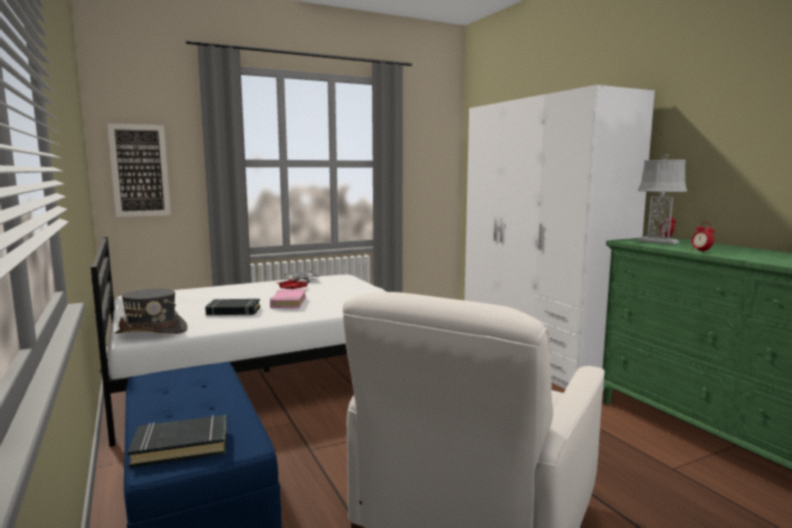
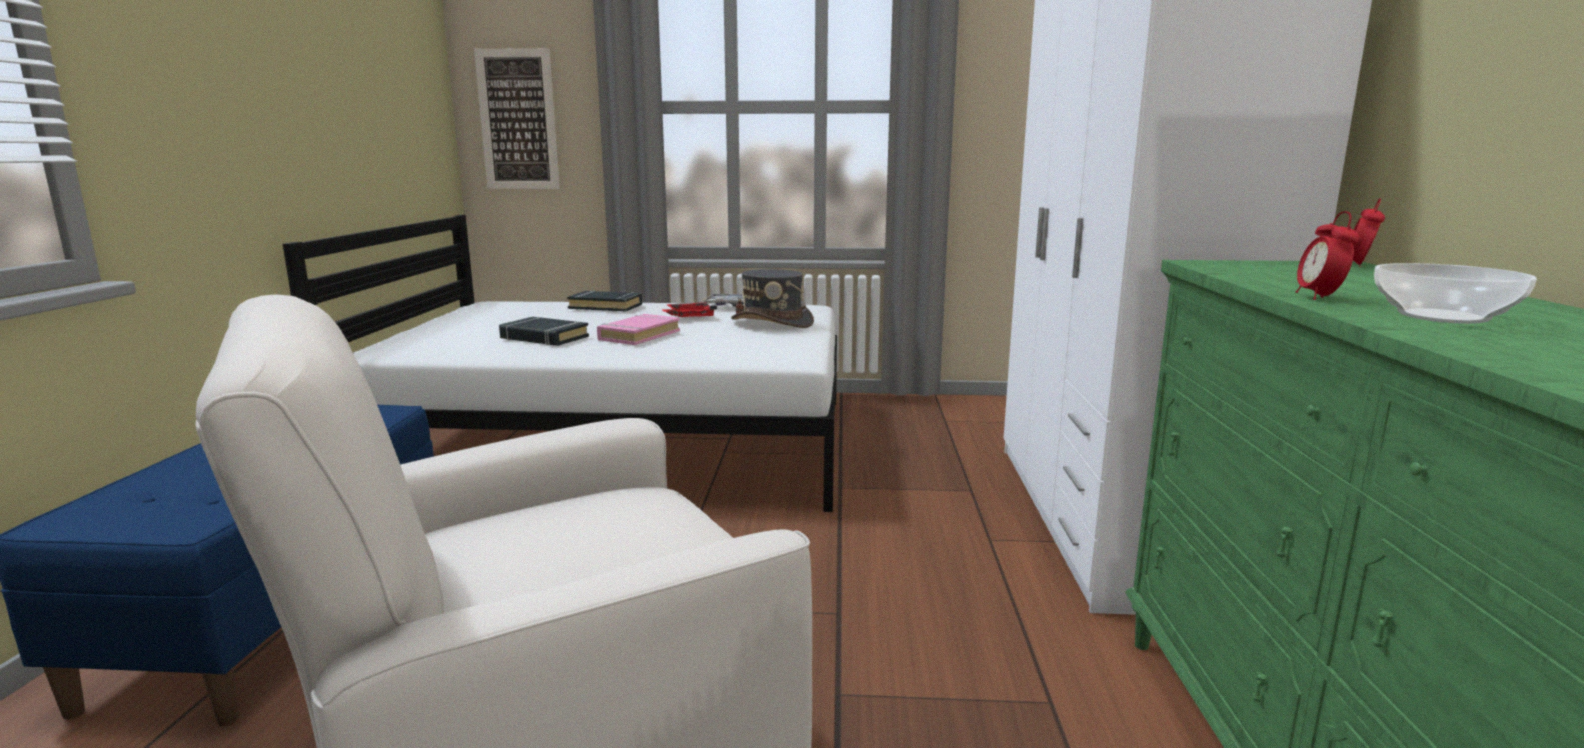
camera: 30 degrees right, 5 degrees up
grey hat [115,289,187,334] -> grey hat moved to [731,269,814,328]
black book [128,415,227,468] -> black book moved to [567,290,642,311]
grey table lamp [637,154,687,244] -> none
none -> bowl [1374,263,1537,324]

